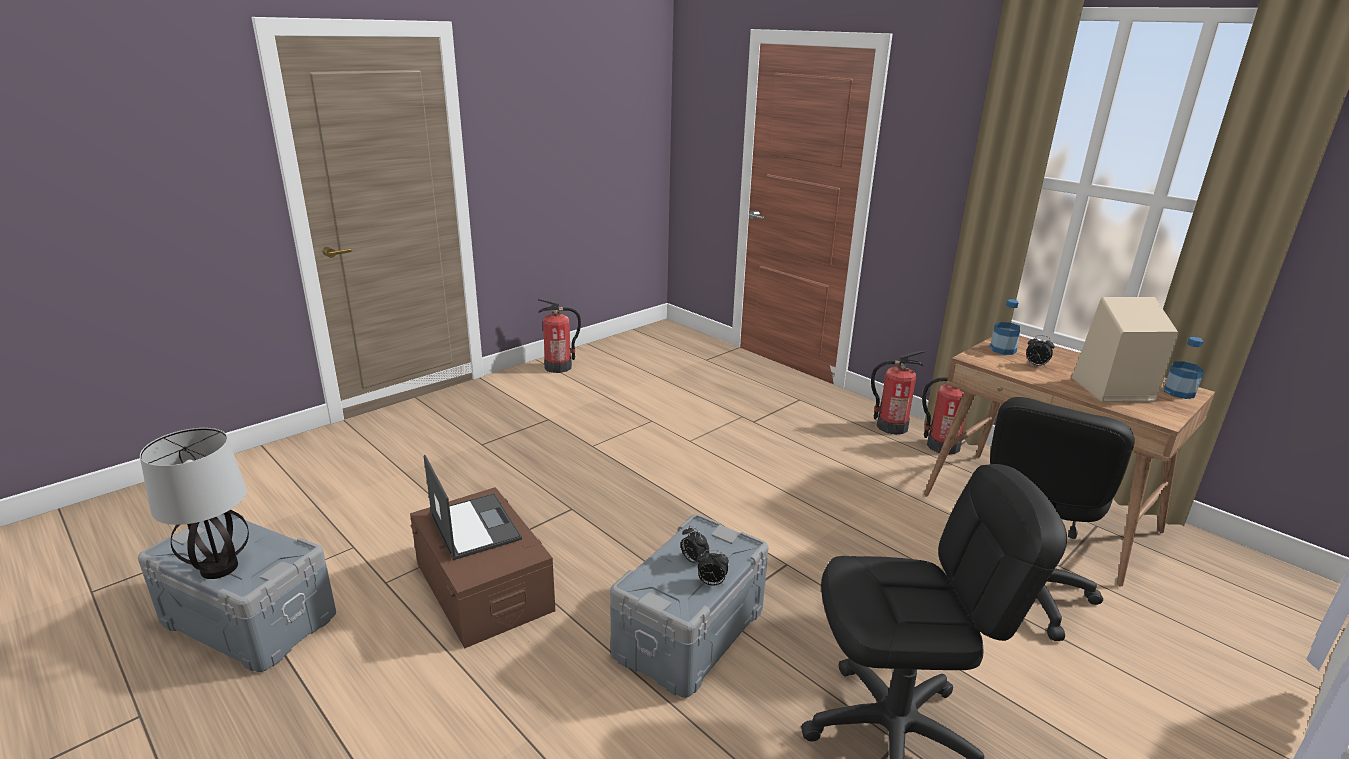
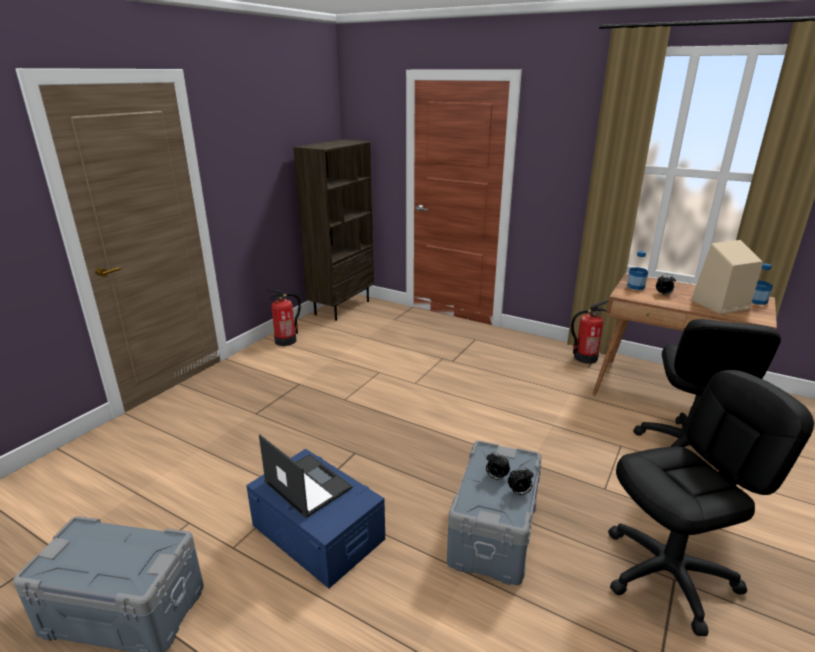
camera: 15 degrees left, 0 degrees up
table lamp [140,428,249,579] -> none
brown storage box [410,487,555,649] -> blue storage box [246,449,385,588]
fire extinguisher [871,350,926,435] -> none
none -> brown bookcase [293,139,374,321]

